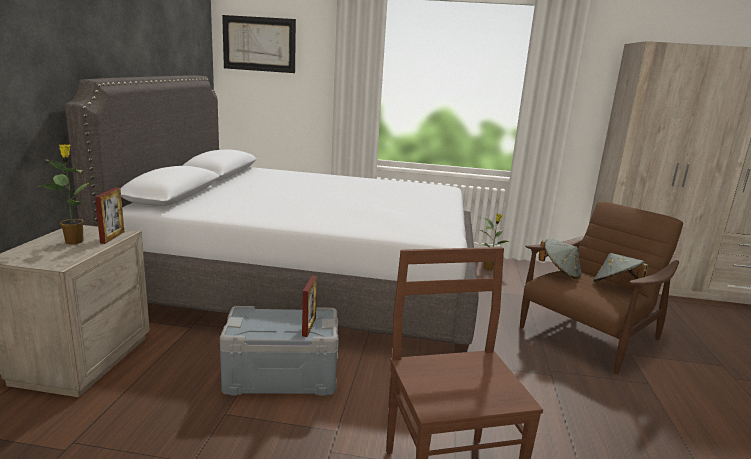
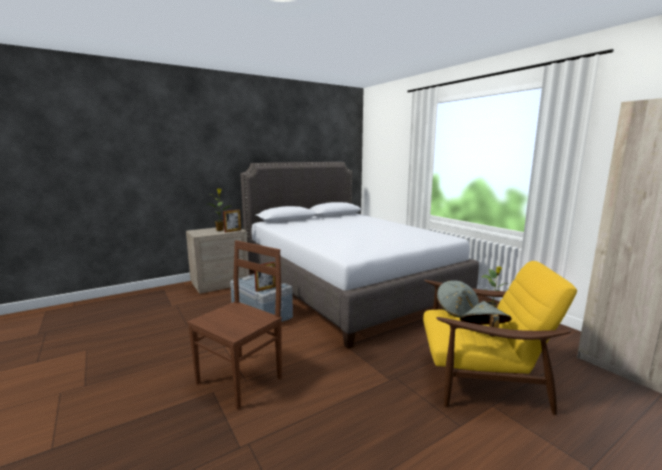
camera: 50 degrees right, 5 degrees down
picture [222,15,296,73] -> none
brown armchair [520,202,683,374] -> yellow armchair [423,261,577,415]

